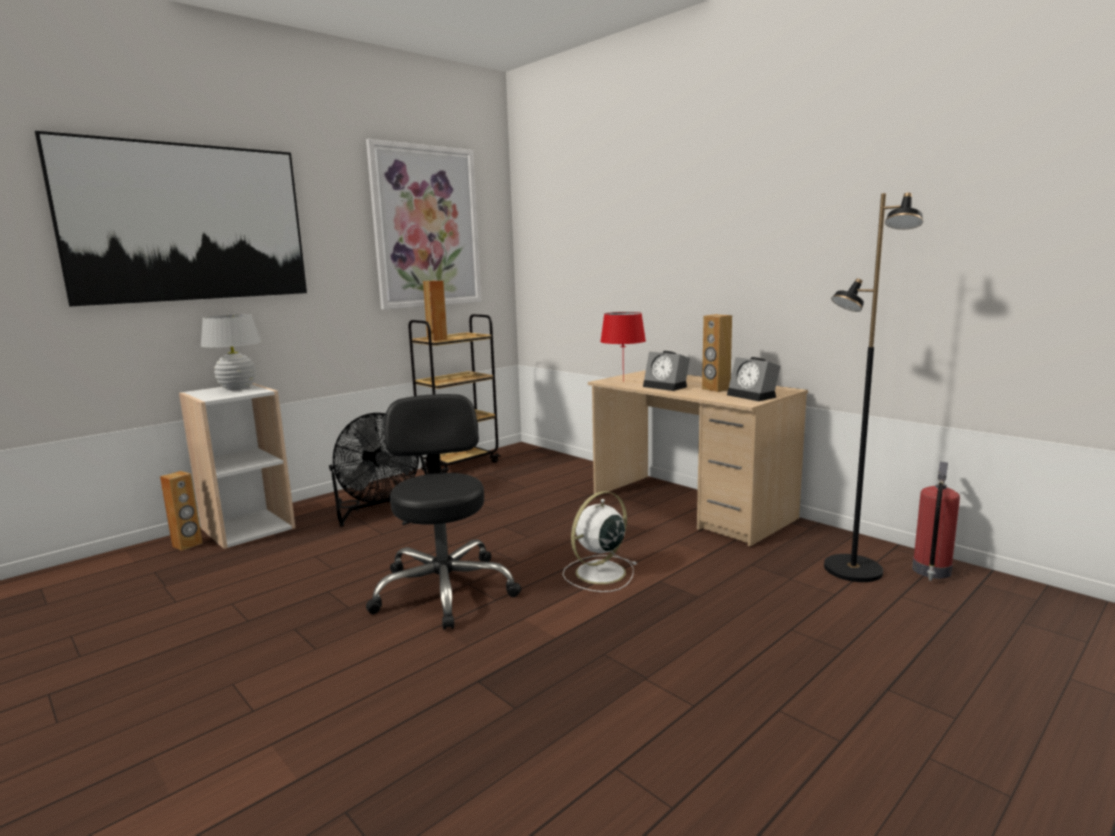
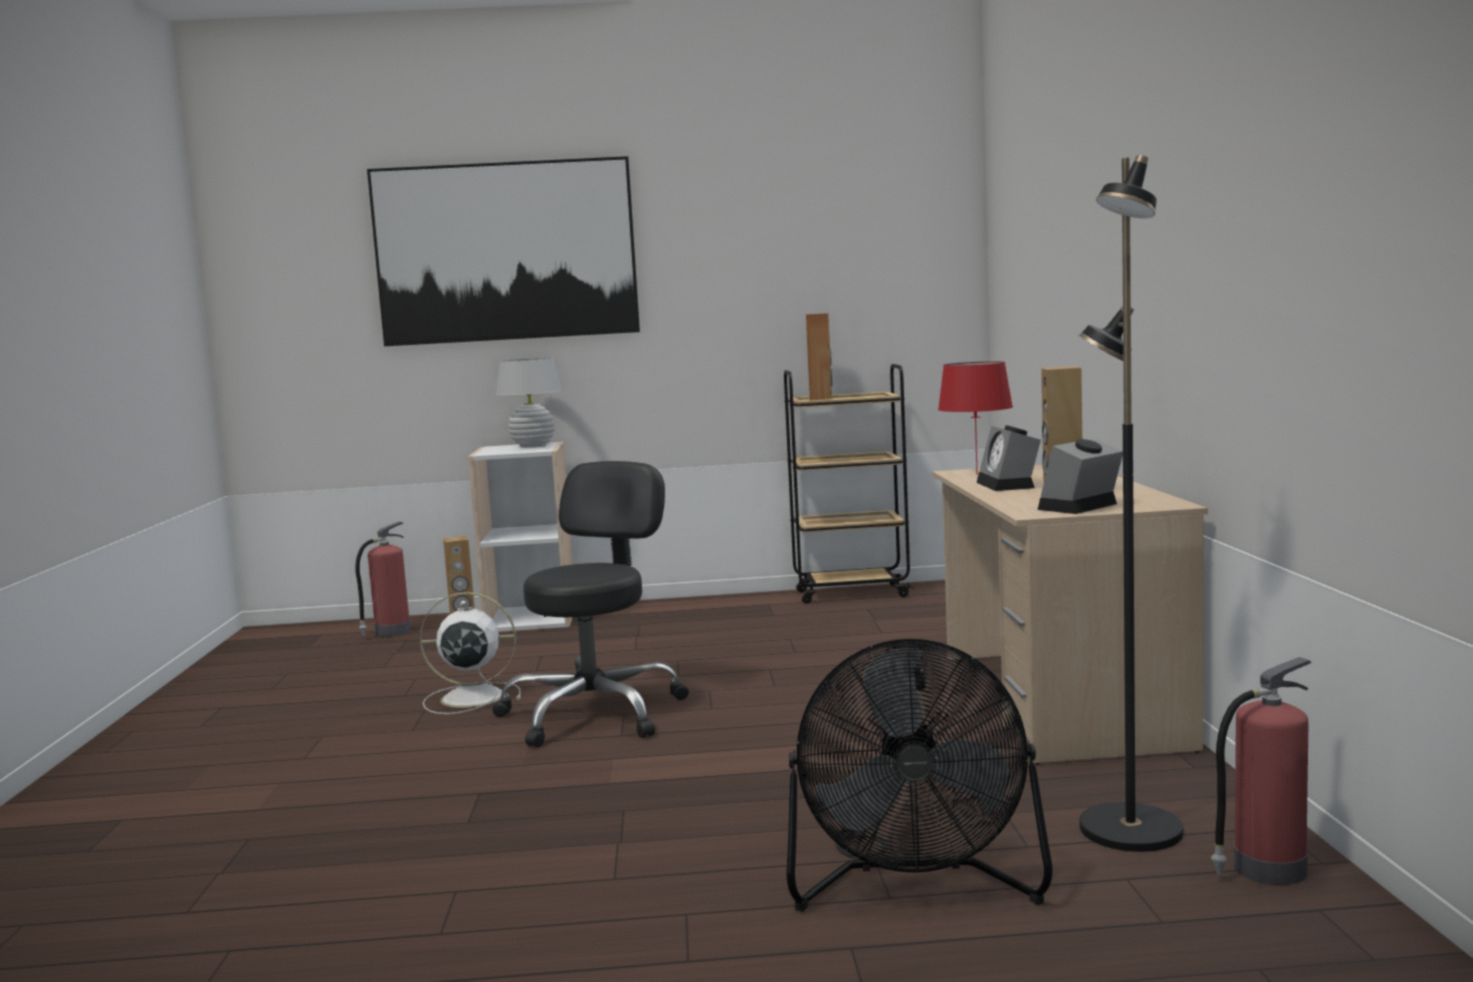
camera: 40 degrees right, 5 degrees down
black fan [329,413,428,527] -> black fan moved to [786,639,1053,912]
picture [366,139,481,309] -> none
white fan [562,491,637,592] -> white fan moved to [419,592,521,714]
alarm clock [727,357,781,401] -> alarm clock turned 45 degrees clockwise [1038,438,1123,514]
none -> fire extinguisher [355,522,411,637]

